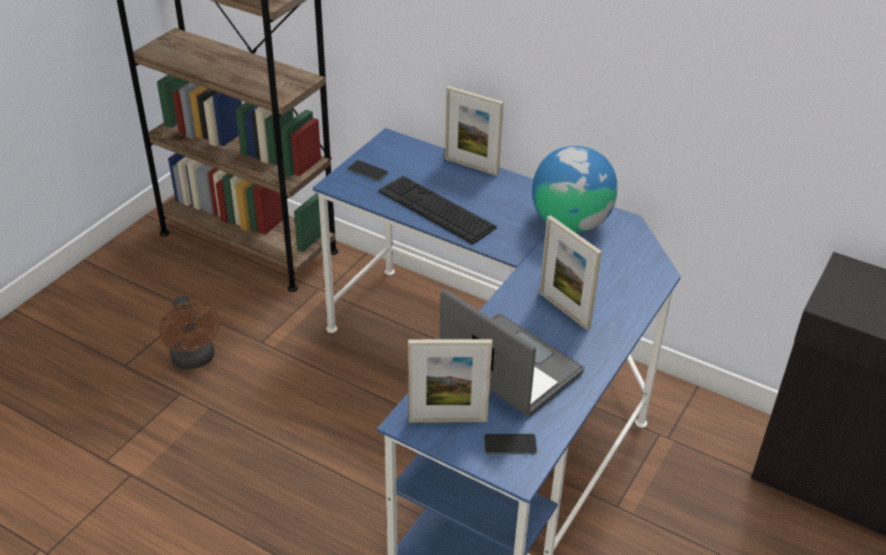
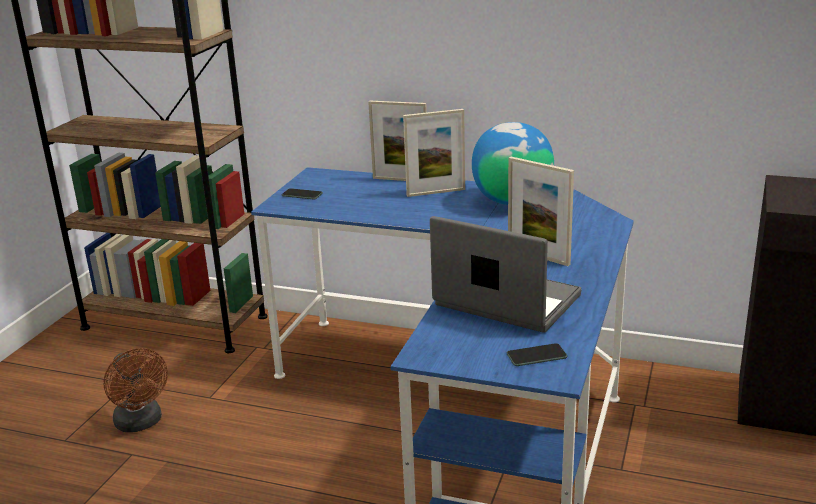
camera: 10 degrees left, 15 degrees down
keyboard [379,176,497,245] -> none
picture frame [408,339,492,423] -> picture frame moved to [403,109,465,197]

